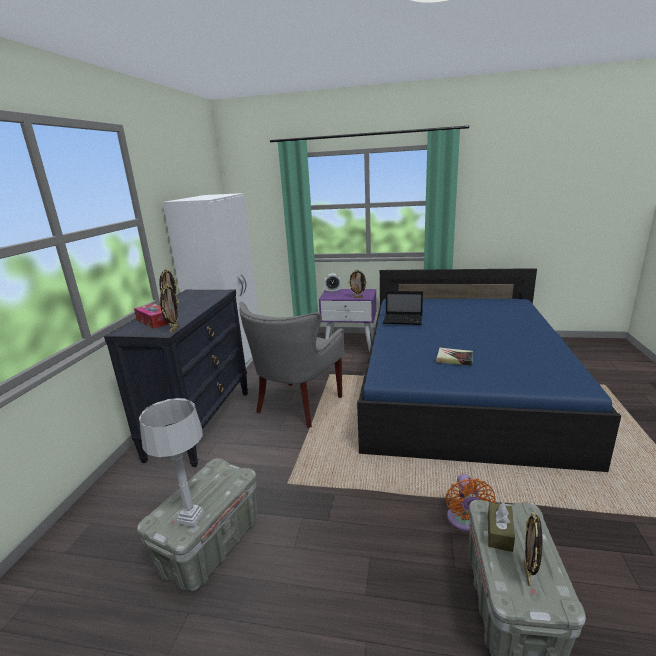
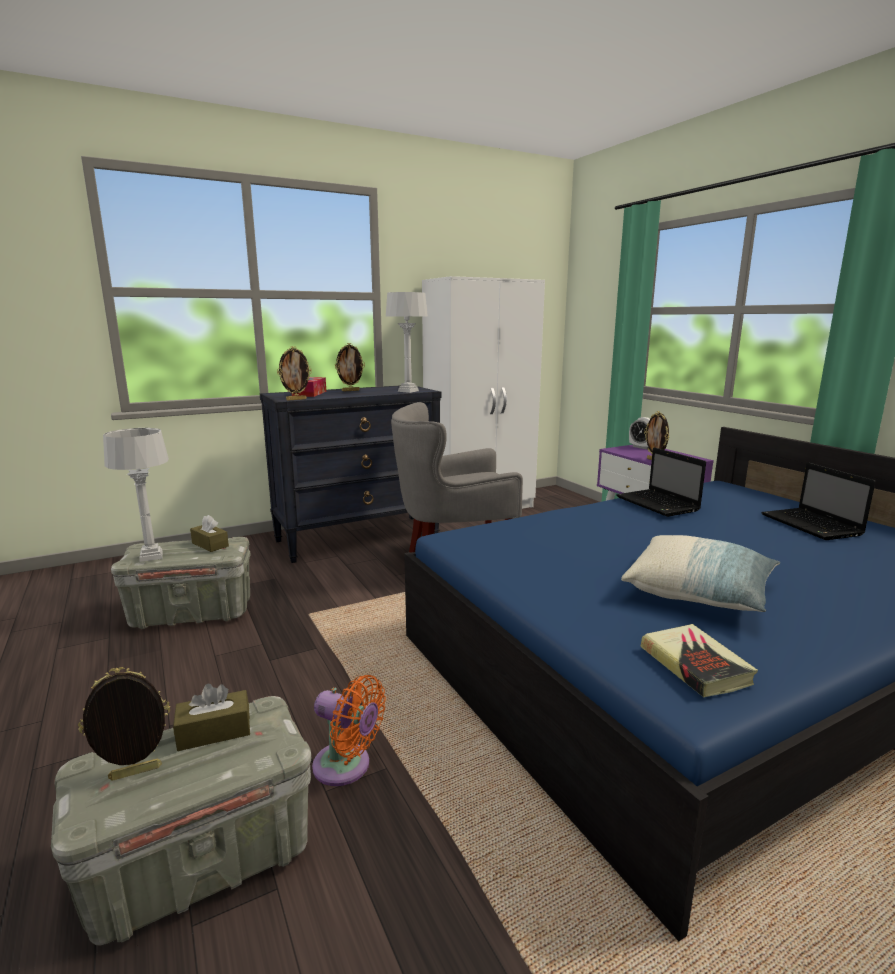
camera: 50 degrees right, 5 degrees down
book [436,348,473,366] -> book moved to [641,624,758,697]
orange fan [446,474,495,532] -> orange fan turned 120 degrees counterclockwise [312,675,386,786]
none -> brown tissue box [190,515,229,552]
none -> grey table lamp [386,292,428,393]
none -> pillow [621,535,780,612]
none -> laptop [761,462,876,540]

